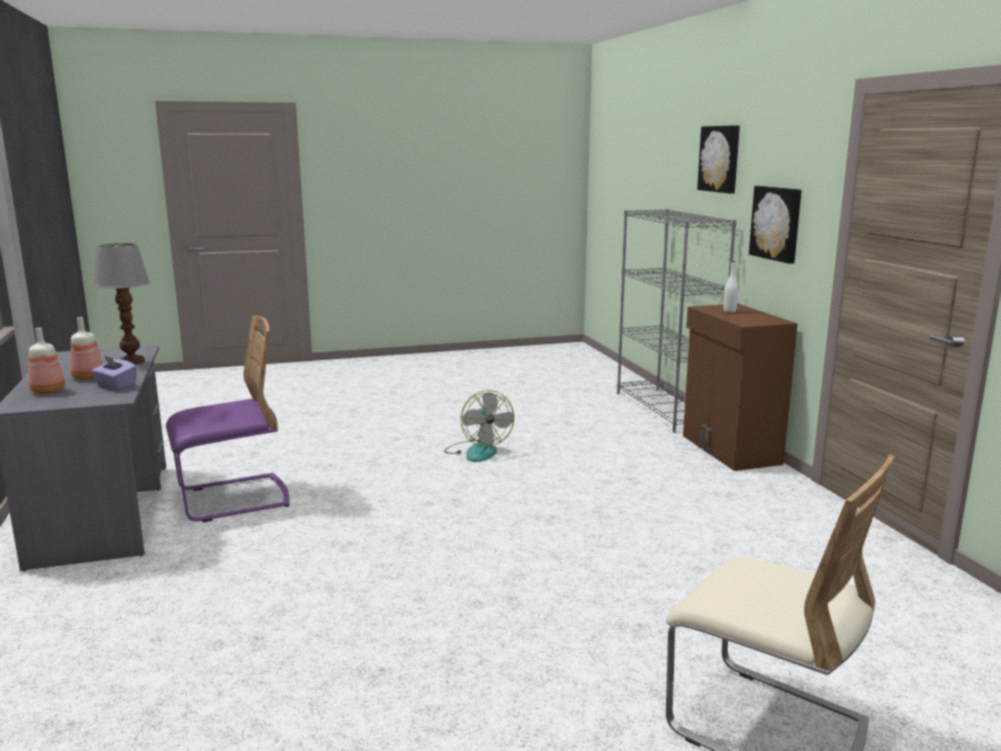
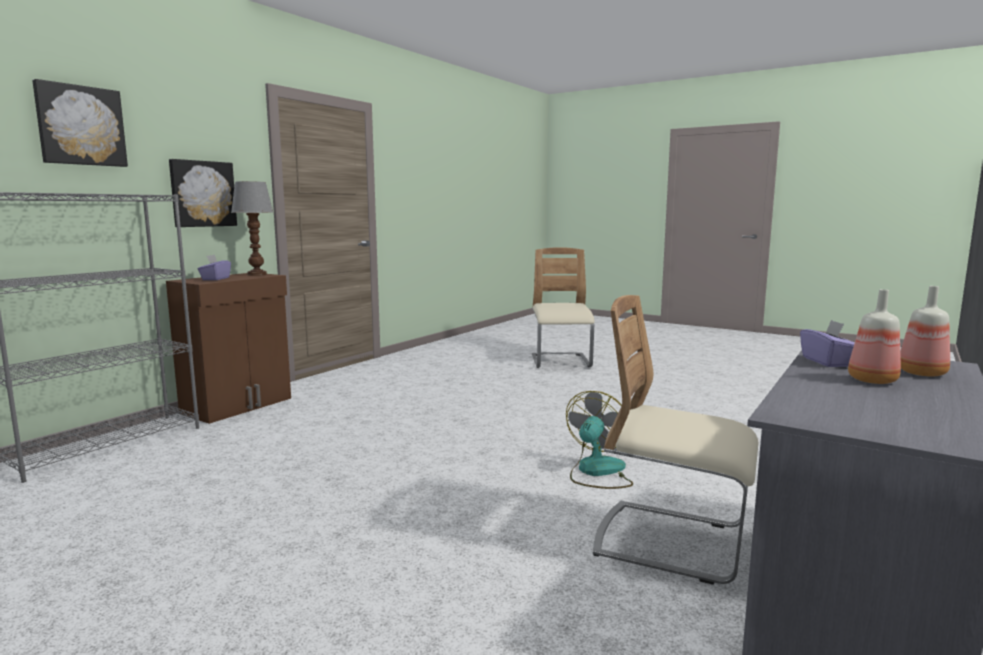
camera: 130 degrees left, 5 degrees down
table lamp [93,243,150,365] -> table lamp moved to [231,181,274,276]
purple chair [166,316,290,522] -> beige chair [593,295,758,585]
fan [444,390,514,462] -> fan moved to [566,391,633,489]
white bottle [723,261,738,312] -> purple tissue box [198,255,231,280]

